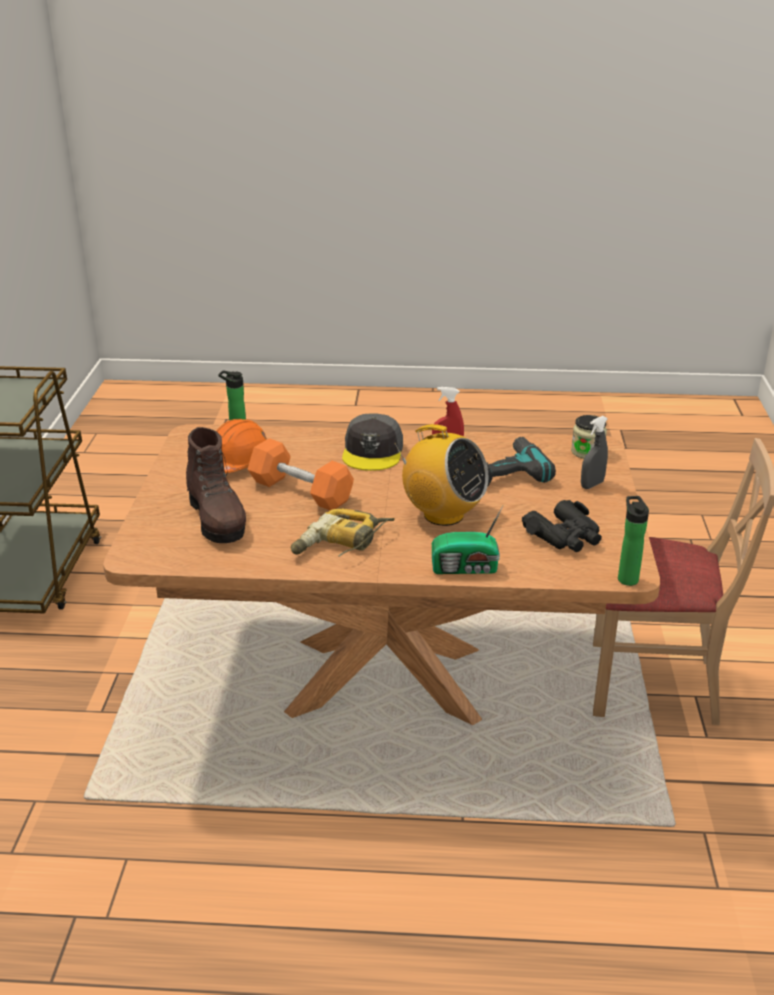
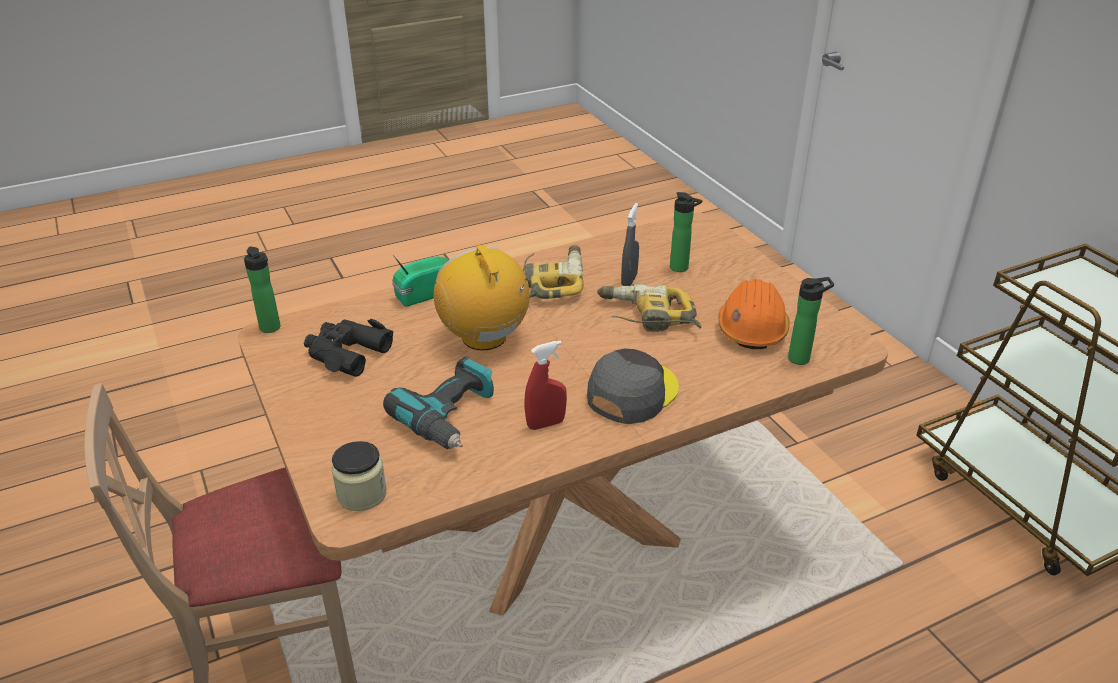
camera: 150 degrees right, 5 degrees up
brown boot [186,427,246,543] -> bottle [670,192,702,272]
orange dumbbell [247,438,354,510] -> power drill [597,284,702,332]
grey cap [342,413,403,471] -> grey cap turned 60 degrees clockwise [587,348,679,424]
radio [394,424,488,526] -> radio turned 60 degrees clockwise [434,244,530,350]
grey spray bottle [581,416,608,489] -> grey spray bottle moved to [621,203,639,286]

